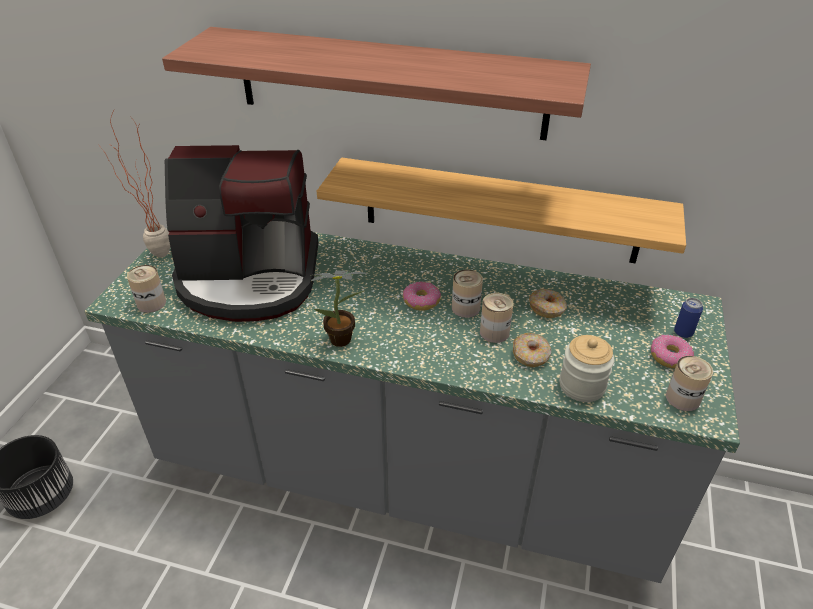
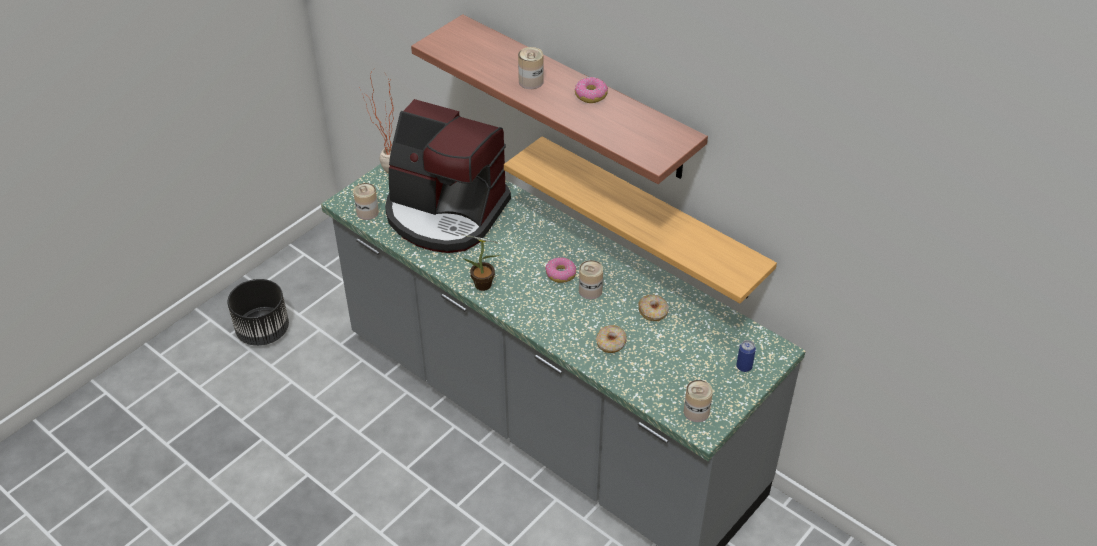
camera: 25 degrees right, 5 degrees up
can [480,293,513,343] -> can moved to [518,47,543,89]
jar [559,335,614,402] -> none
donut [651,335,694,369] -> donut moved to [575,77,608,103]

